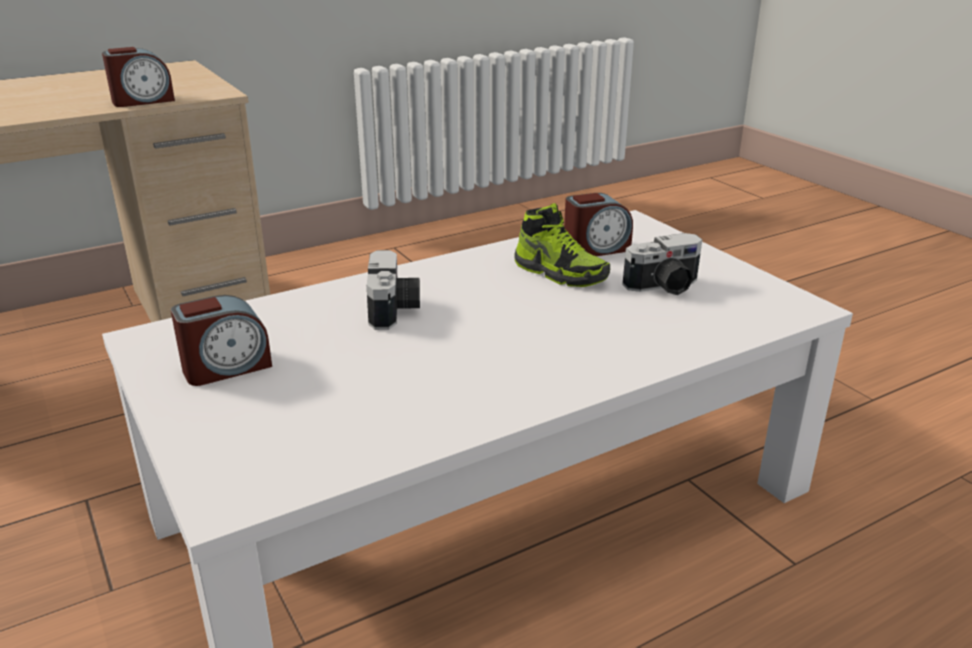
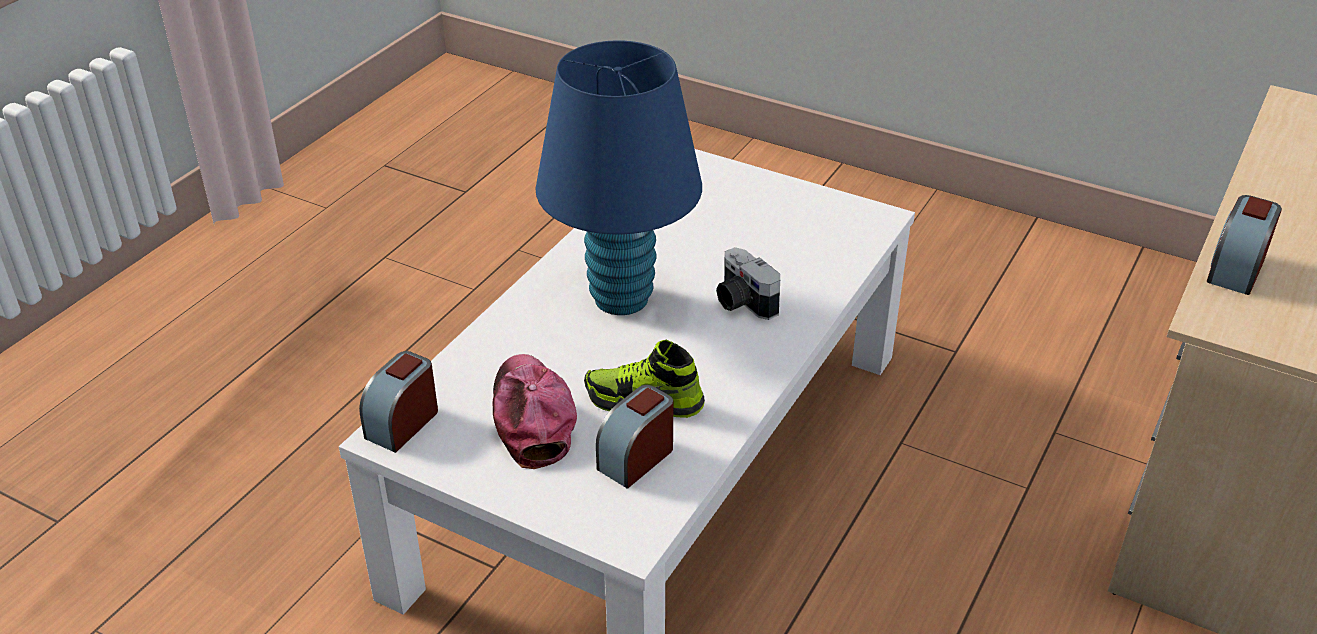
camera: 150 degrees right, 10 degrees up
alarm clock [171,295,272,386] -> alarm clock moved to [359,351,438,453]
camera [622,233,702,295] -> cap [493,354,577,469]
none -> blue table lamp [535,40,702,315]

